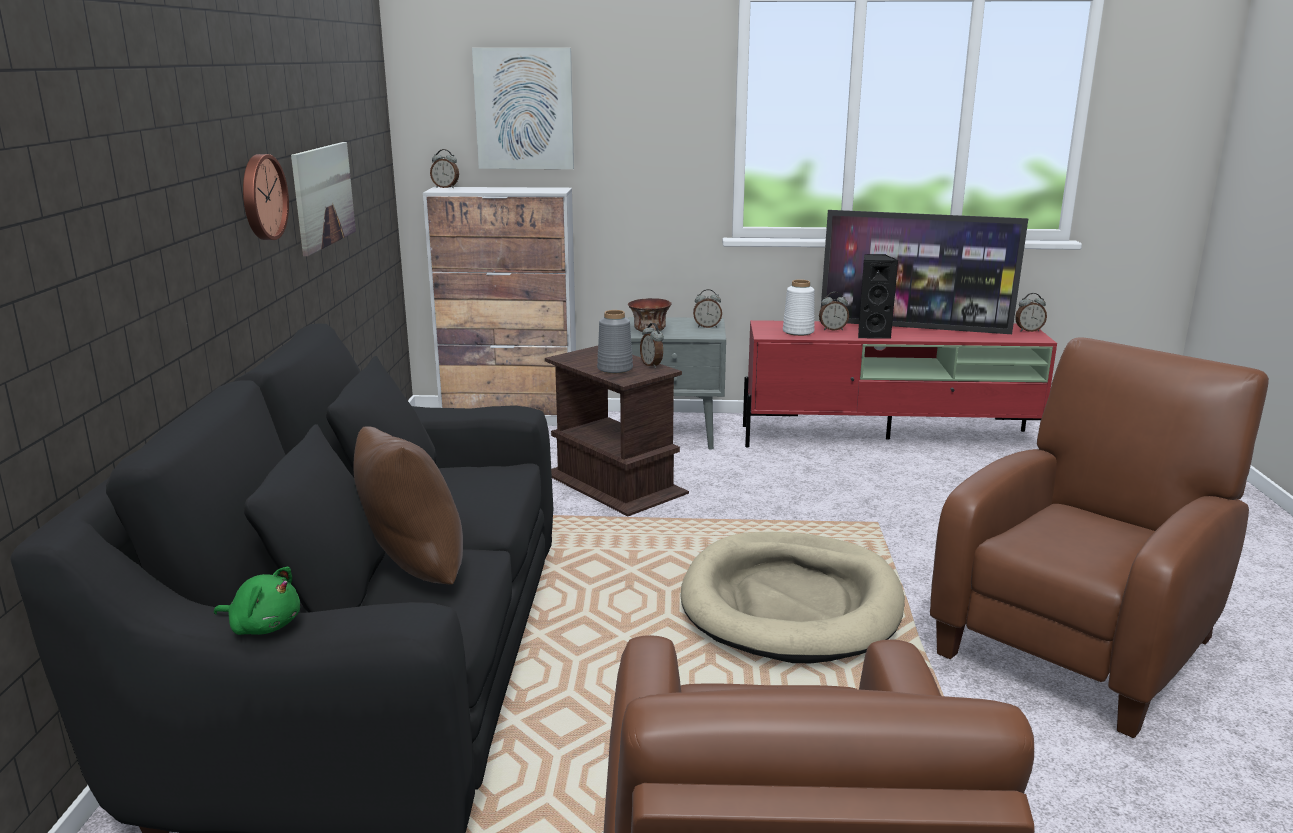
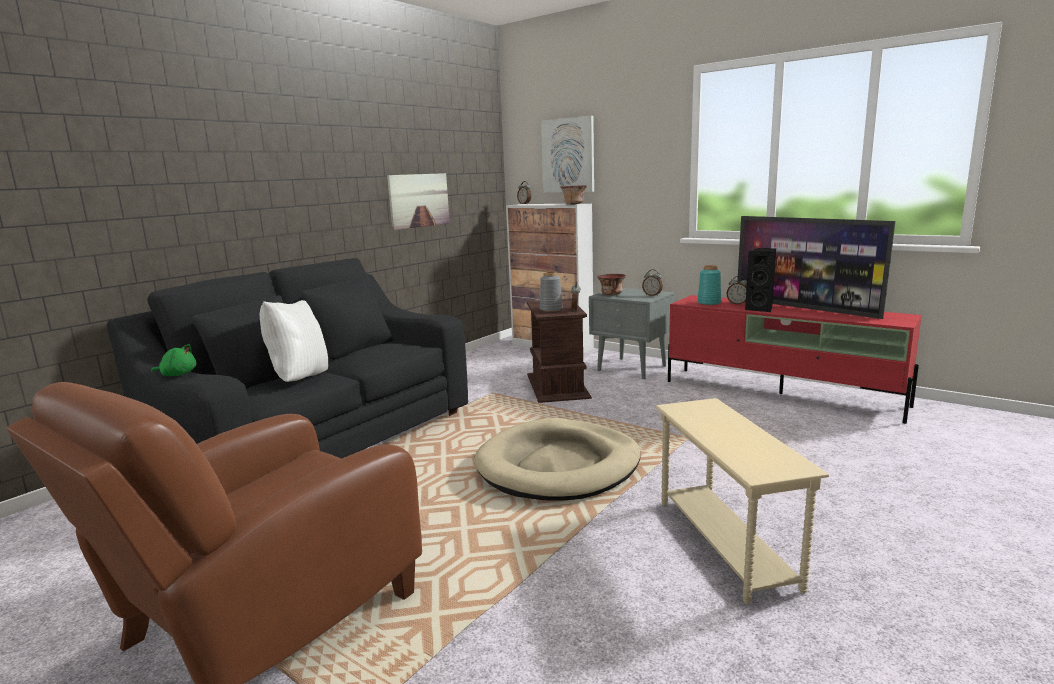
camera: 35 degrees right, 5 degrees down
green plush toy [214,567,300,635] -> green plush toy turned 45 degrees counterclockwise [151,344,196,376]
wall clock [243,154,289,240] -> none
brown pillow [354,426,463,585] -> white pillow [260,300,328,382]
white vase [783,280,815,336] -> turquoise vase [697,265,721,305]
brown armchair [930,337,1269,738] -> beige side table [655,398,829,604]
alarm clock [1015,293,1047,332] -> none
none -> bowl [560,186,587,204]

